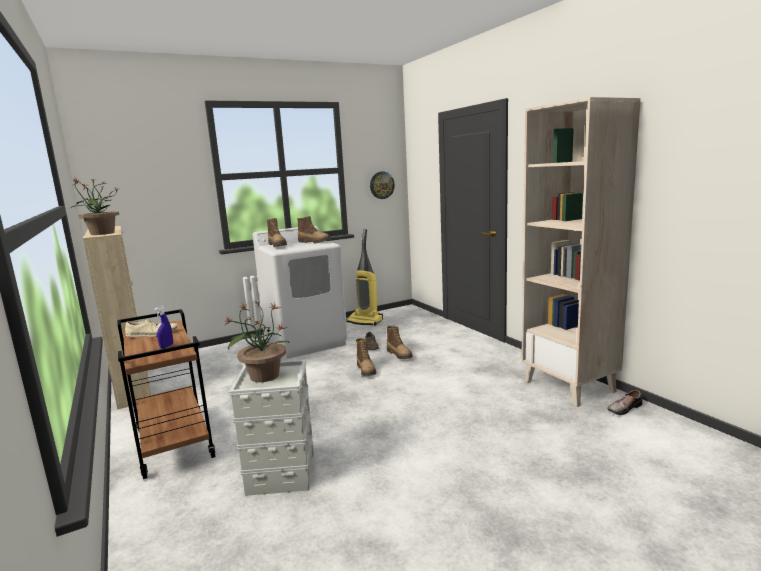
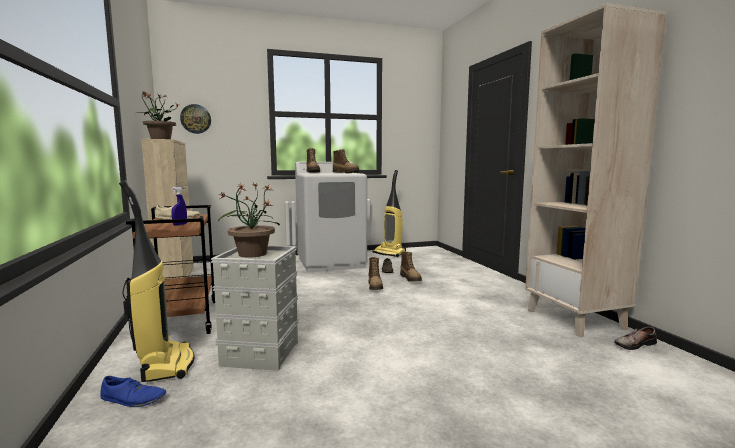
camera: 10 degrees right, 5 degrees down
wall clock [370,171,395,199] -> wall clock moved to [180,104,211,134]
none -> blue shoe [100,376,166,407]
none -> vacuum cleaner [119,180,195,382]

